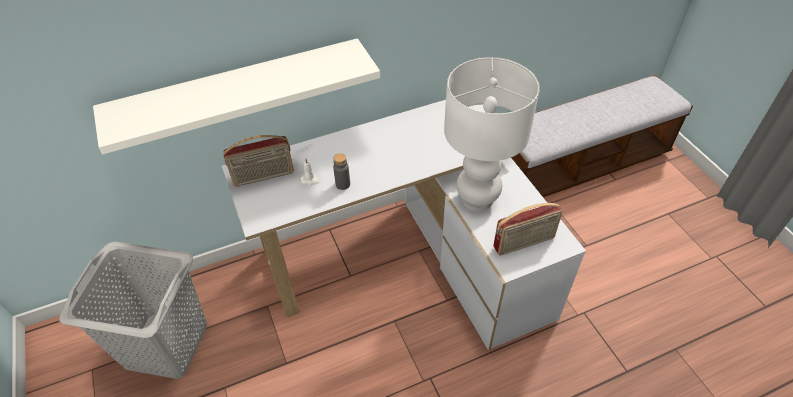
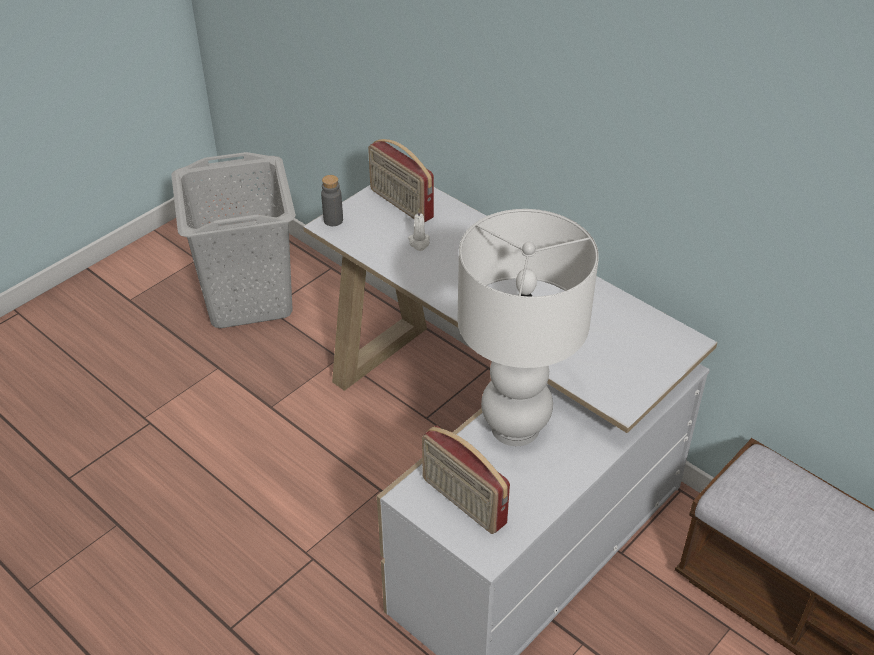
camera: 65 degrees right, 5 degrees down
white shelf [93,38,380,154] -> none
grey bottle [333,153,350,190] -> grey bottle moved to [321,175,343,226]

